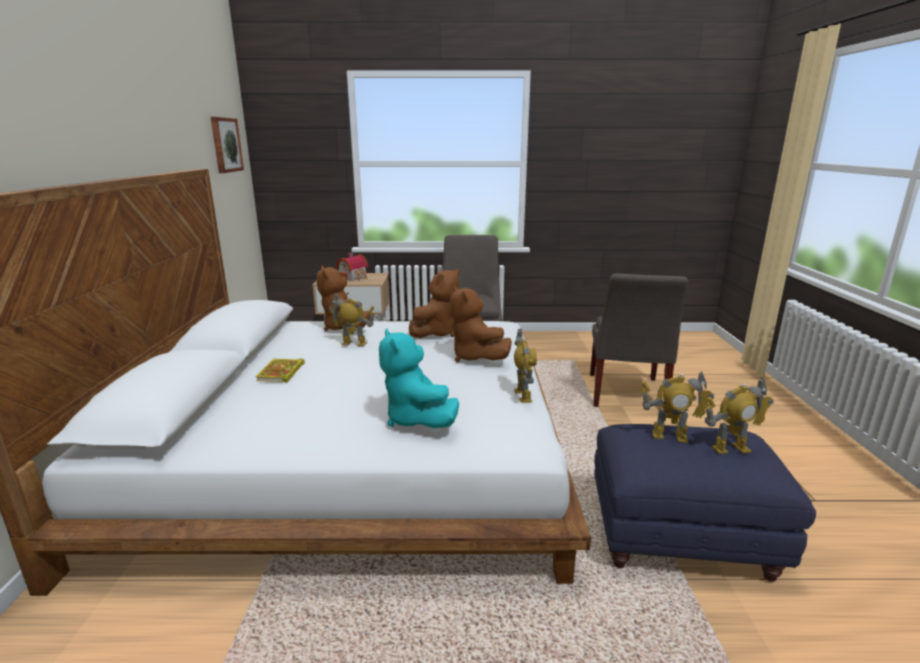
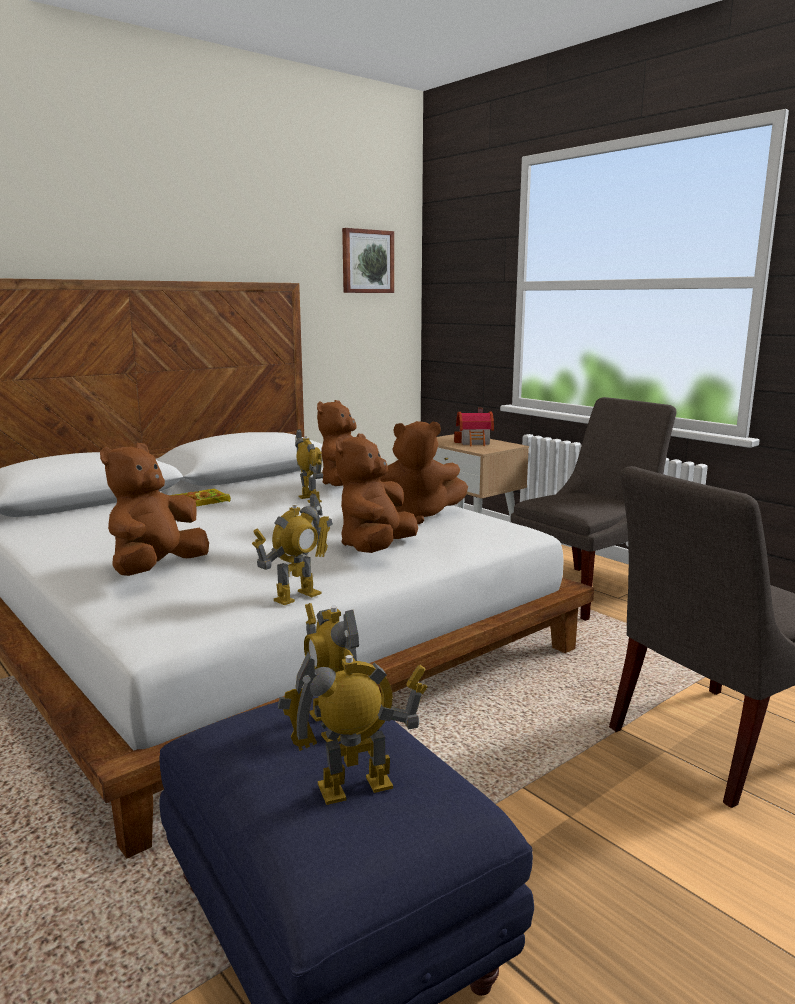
camera: 50 degrees right, 5 degrees down
turquoise plush toy [379,328,459,428] -> brown plush toy [100,443,209,576]
toy robot [704,378,773,454] -> toy robot turned 120 degrees clockwise [278,652,428,805]

